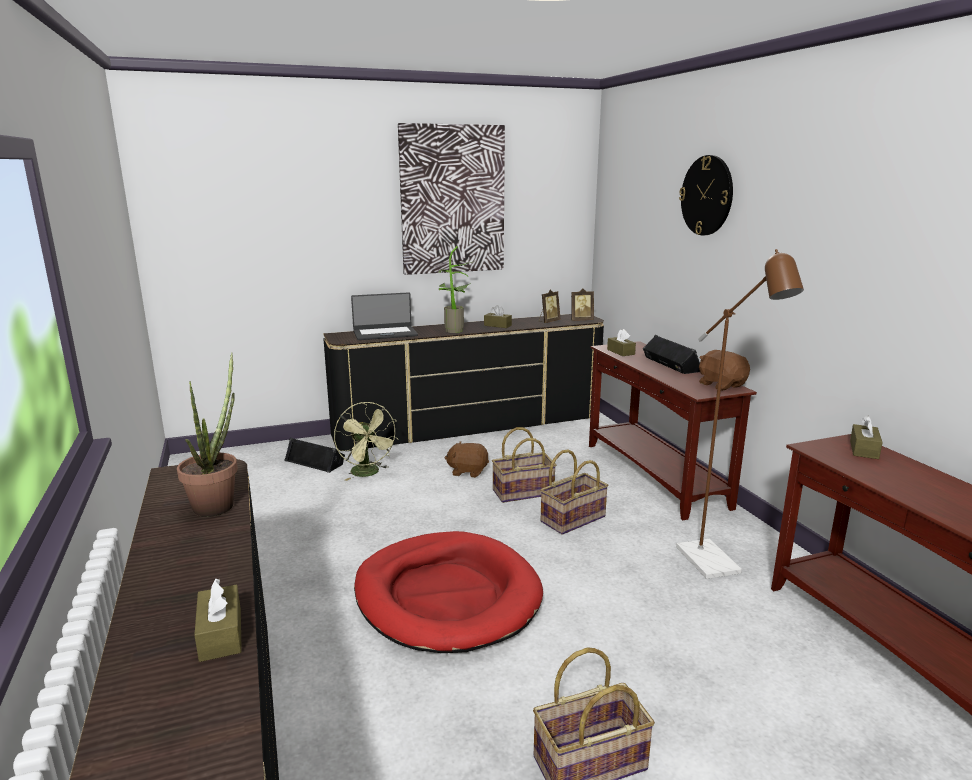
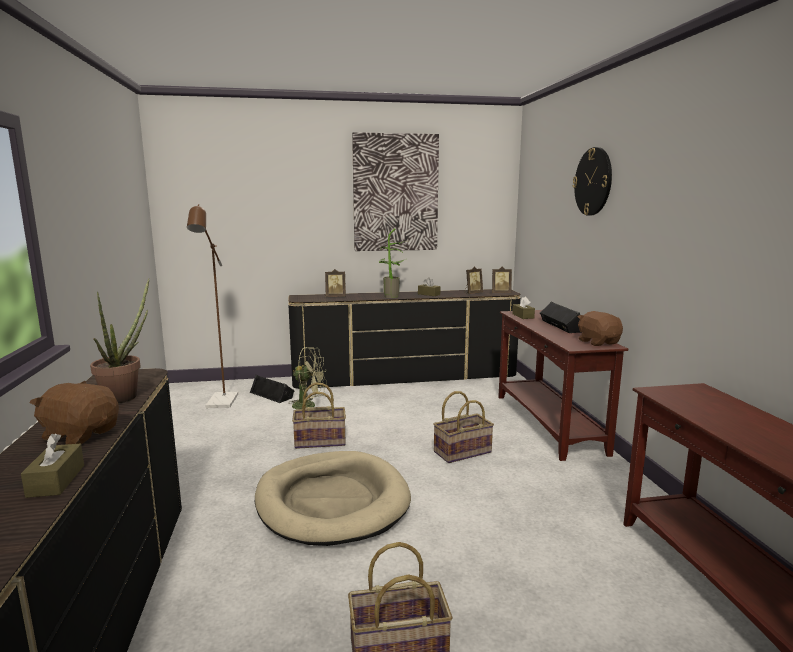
camera: 10 degrees right, 5 degrees down
green fan [334,402,399,481] -> green fan turned 60 degrees counterclockwise [288,347,327,410]
laptop [351,292,418,340] -> picture frame [325,269,346,297]
red dog bed [354,531,543,653] -> beige dog bed [255,451,411,546]
brown plush toy [444,441,489,478] -> brown plush toy moved to [30,381,119,444]
basket [492,427,556,503] -> basket moved to [292,382,346,449]
brown floor lamp [676,249,804,579] -> brown floor lamp moved to [187,204,238,408]
brown tissue box [850,416,883,459] -> none

